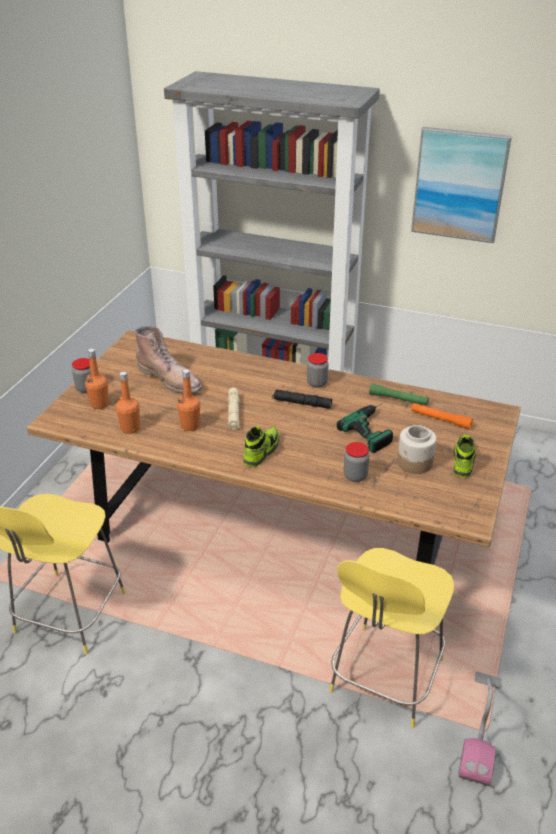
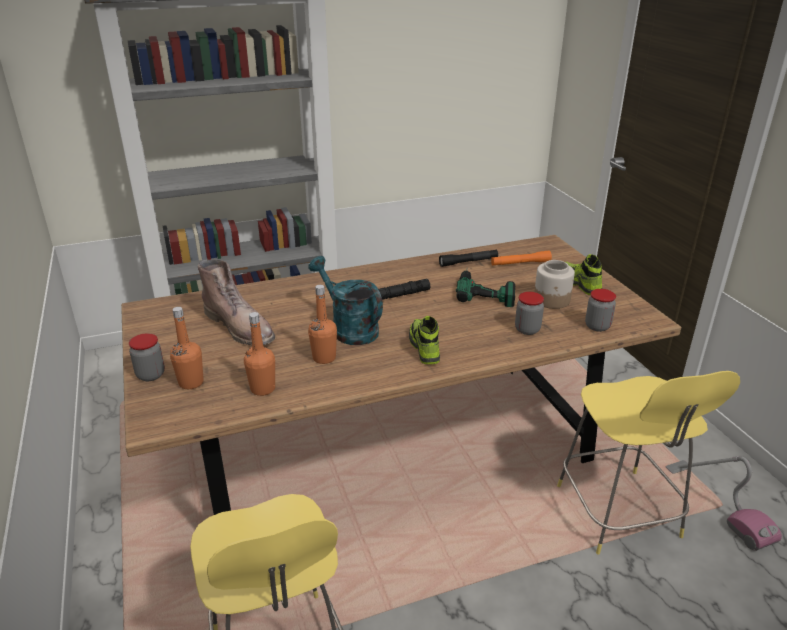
camera: 40 degrees left, 5 degrees down
brown boot [135,326,202,394] -> brown boot turned 45 degrees clockwise [198,260,275,345]
beige flashlight [228,387,239,429] -> turquoise watering can [308,256,383,345]
jar [307,353,328,388] -> jar moved to [585,289,616,332]
green flashlight [369,383,429,406] -> black flashlight [439,250,498,267]
picture [411,127,512,243] -> none

